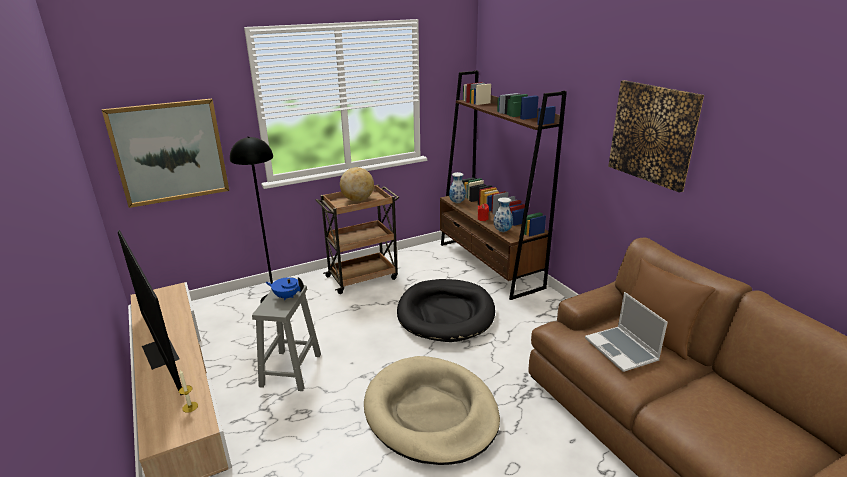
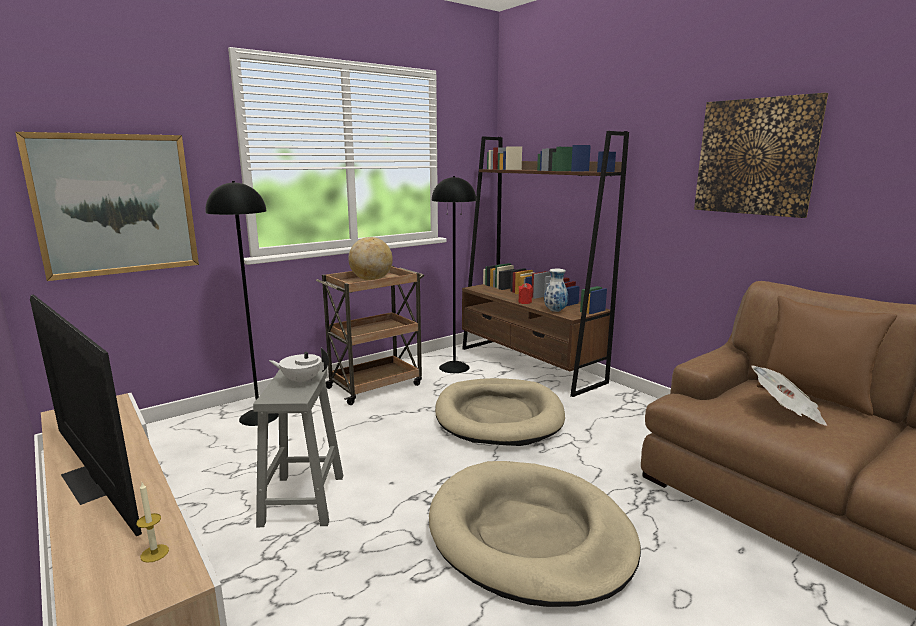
camera: 10 degrees left, 10 degrees down
blue teapot [265,277,304,300] -> white teapot [269,348,329,385]
black dog bed [397,279,495,342] -> beige dog bed [435,378,565,446]
vase [449,172,466,203] -> none
laptop [585,292,668,372] -> newspaper [752,365,828,426]
none -> black floor lamp [432,176,477,373]

